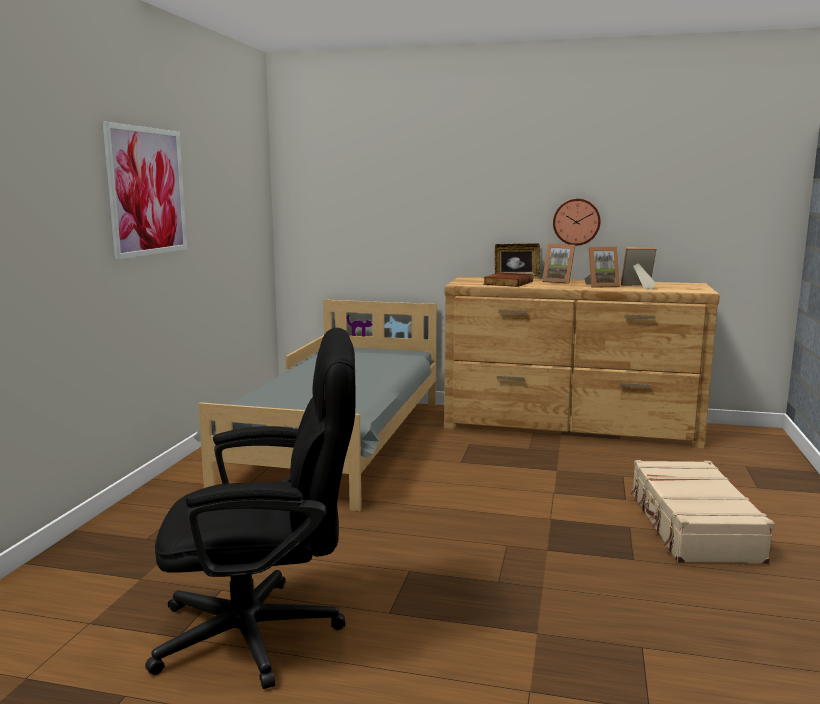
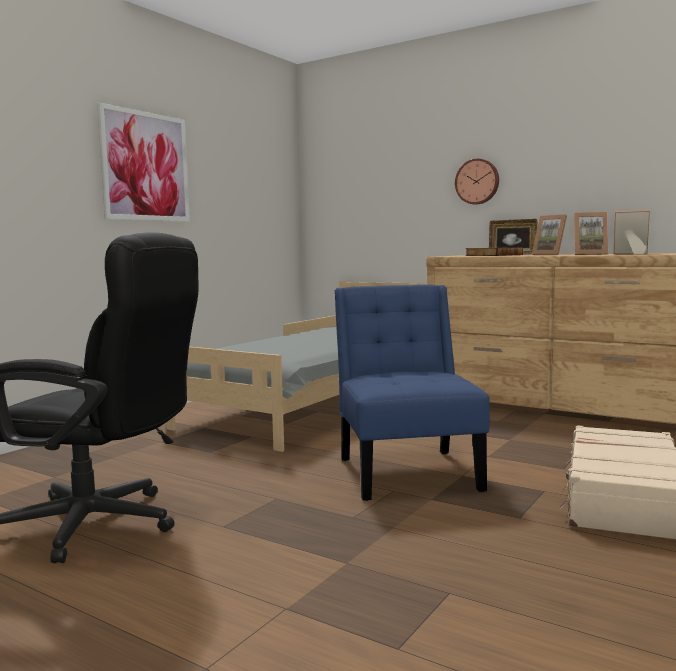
camera: 20 degrees right, 5 degrees down
wall clock [553,199,601,246] -> wall clock moved to [455,158,499,205]
none -> blue chair [335,285,490,501]

